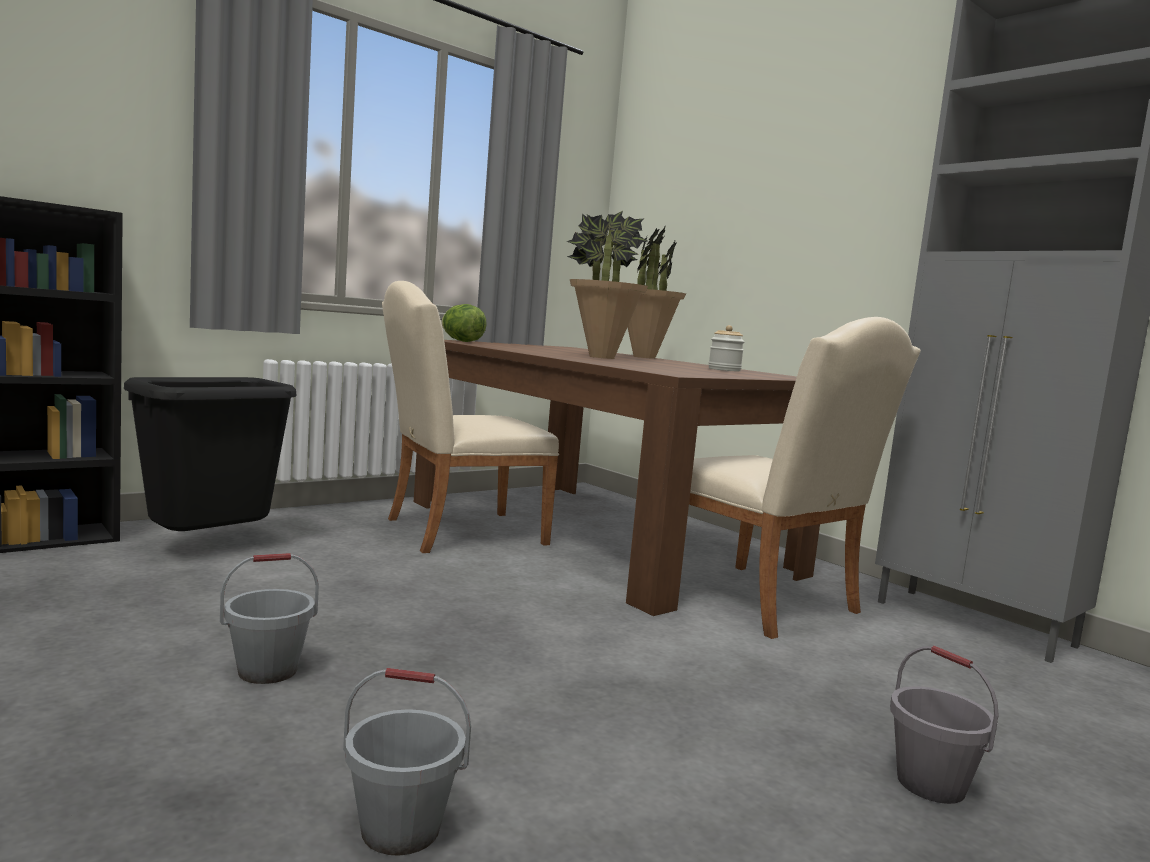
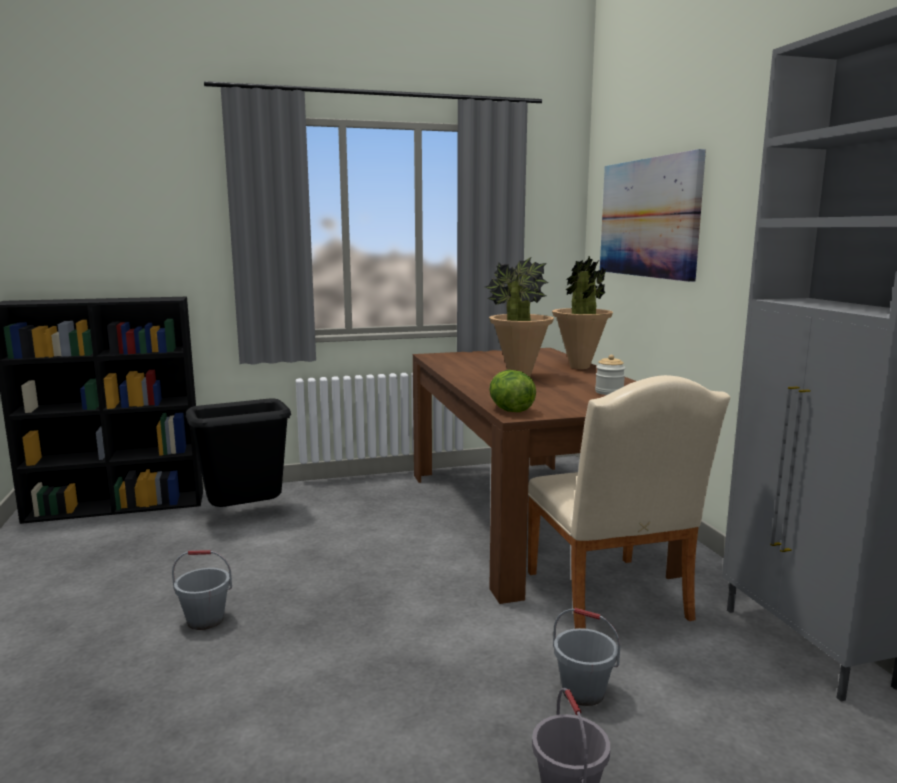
camera: 25 degrees right, 5 degrees up
grey bucket [343,668,471,856] -> grey bucket moved to [553,608,620,706]
beige chair [382,281,559,553] -> none
lettuce [442,304,487,342] -> lettuce moved to [489,370,536,412]
none -> picture [600,149,706,282]

